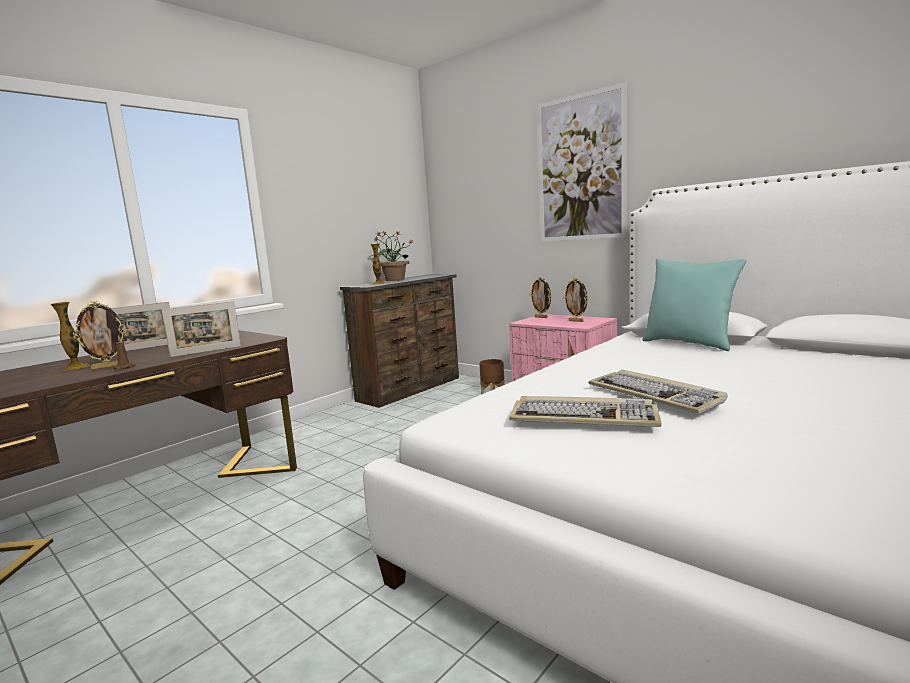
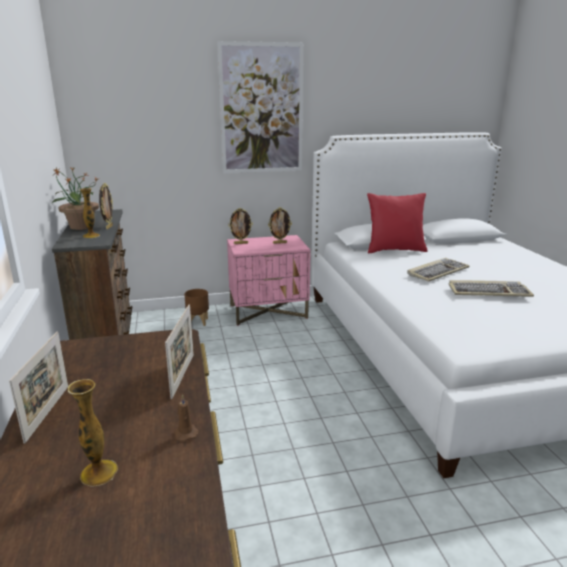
camera: 55 degrees left, 10 degrees up
picture frame [73,301,126,369] -> picture frame moved to [99,183,113,230]
keyboard [509,396,662,427] -> keyboard moved to [407,258,469,282]
turquoise pillow [642,259,746,351] -> red pillow [367,193,427,253]

